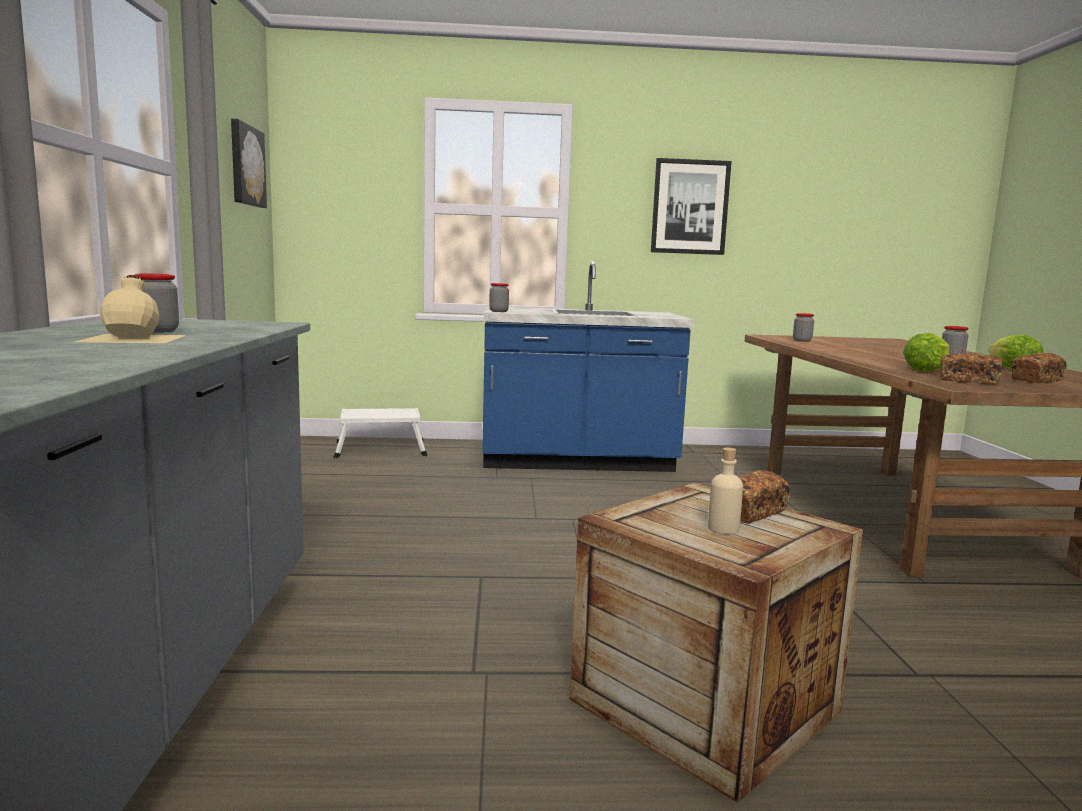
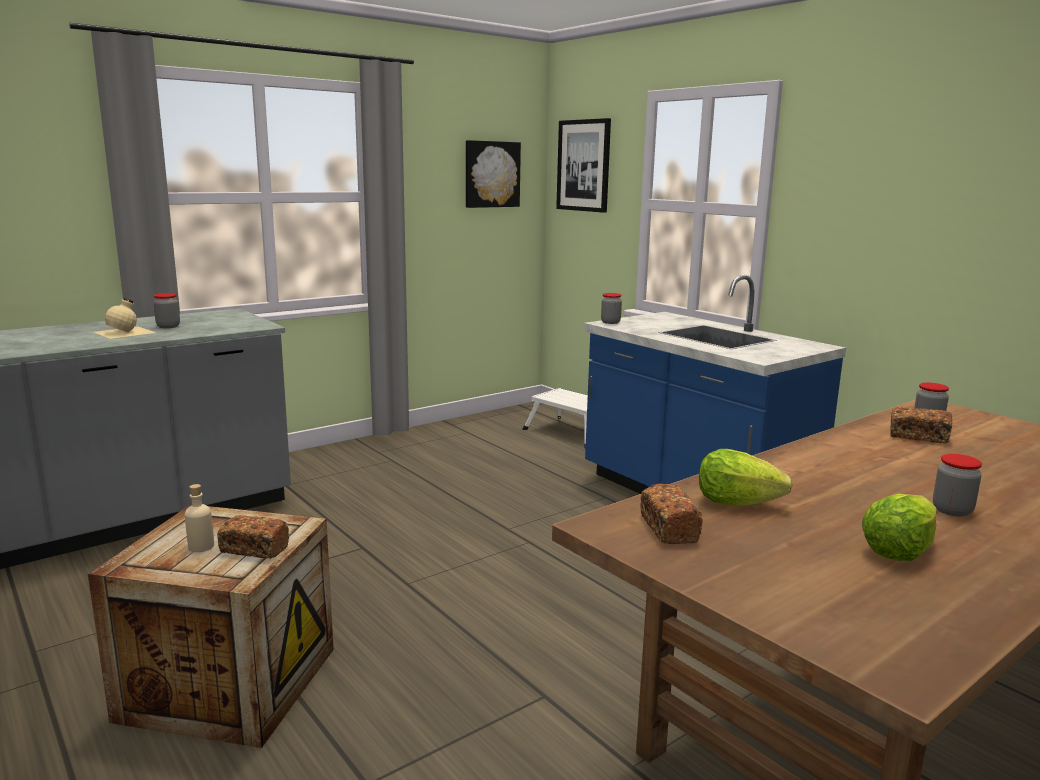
camera: 55 degrees right, 5 degrees up
picture [651,158,732,255] -> picture moved to [556,118,611,213]
bread [1011,353,1067,383] -> bread moved to [890,407,952,443]

